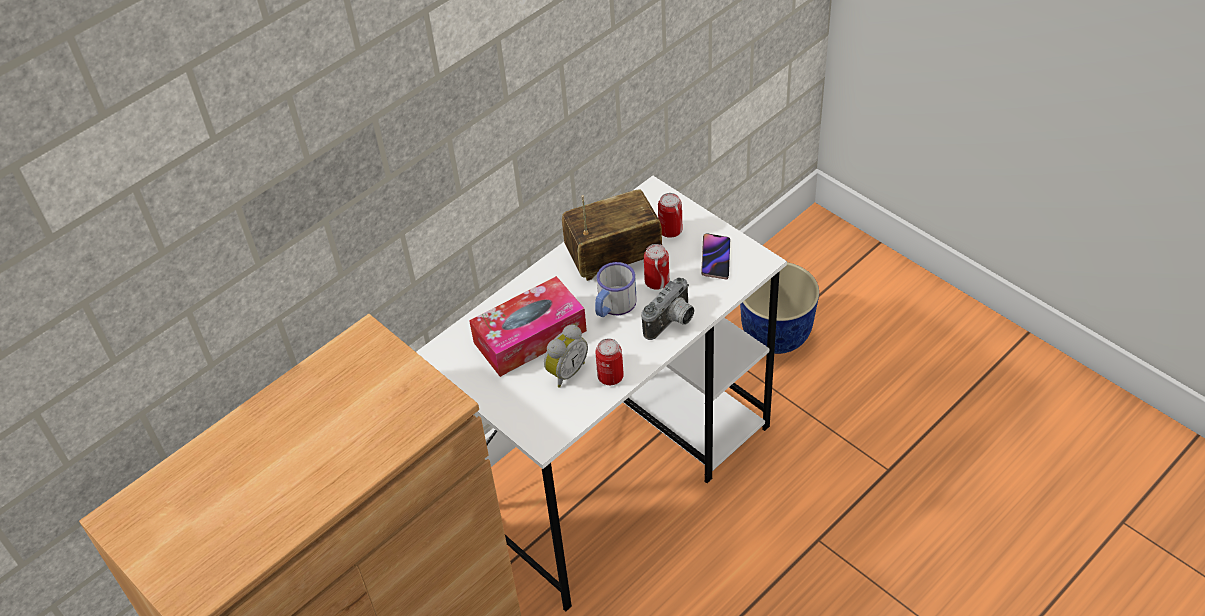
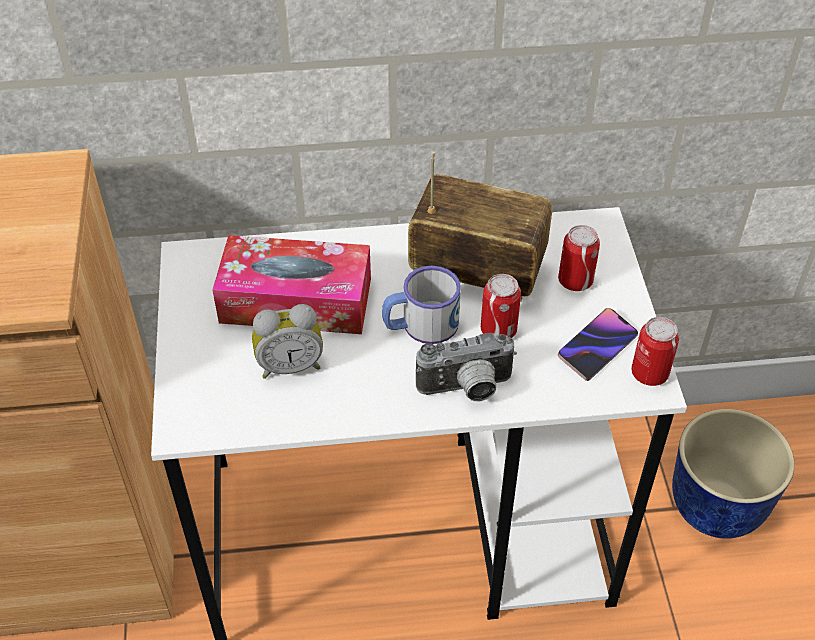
camera: 35 degrees right, 0 degrees up
can [596,338,624,385] -> can moved to [631,317,679,386]

